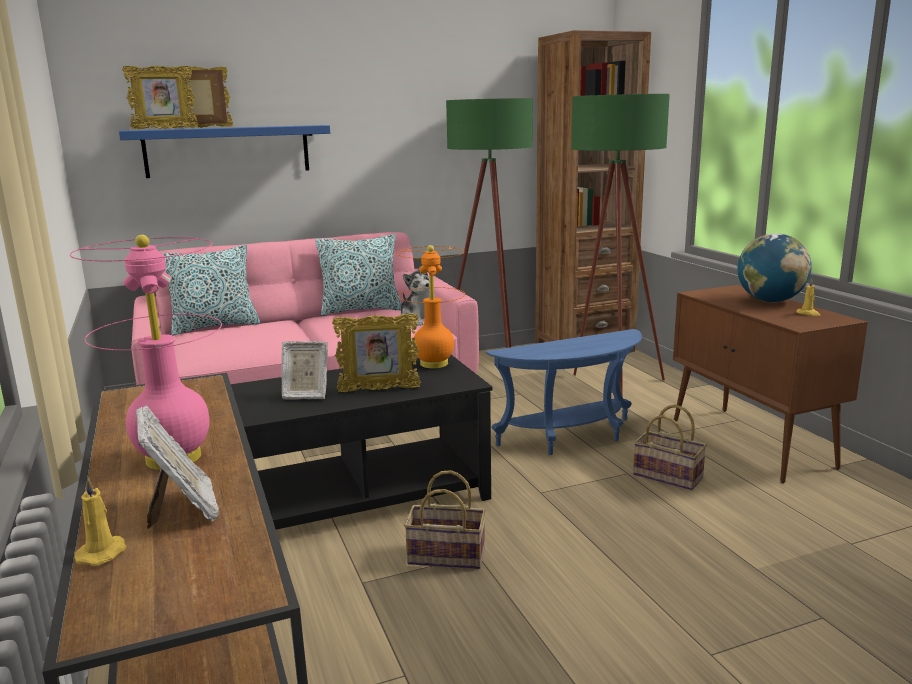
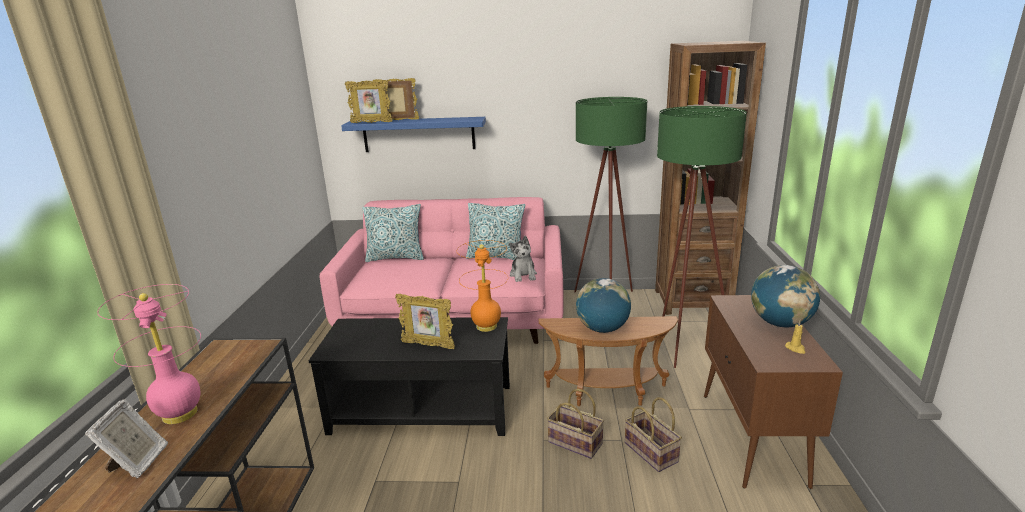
camera: 25 degrees right, 5 degrees up
yellow candle [74,477,126,566] -> none
picture frame [281,341,328,400] -> none
basket [404,470,486,569] -> basket moved to [547,389,604,459]
blue side table [486,329,642,455] -> brown side table [539,316,678,406]
none -> globe [576,278,631,333]

